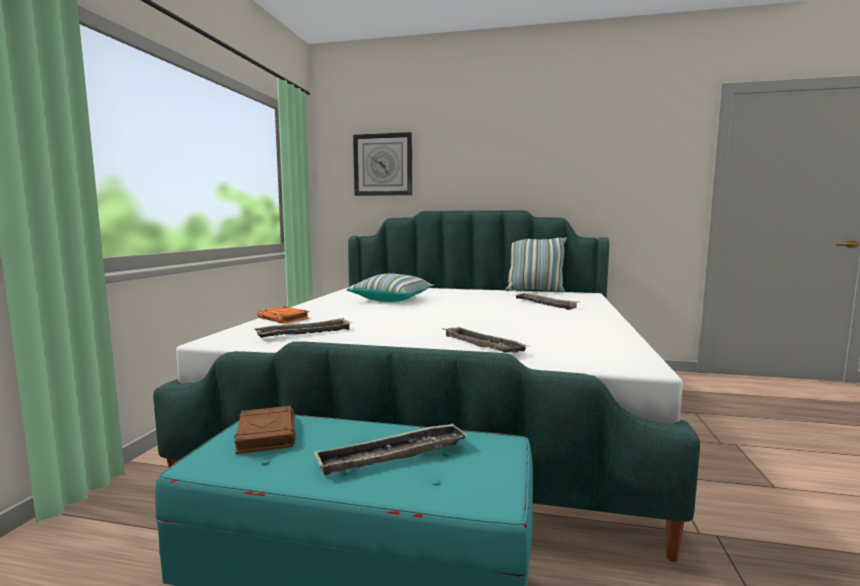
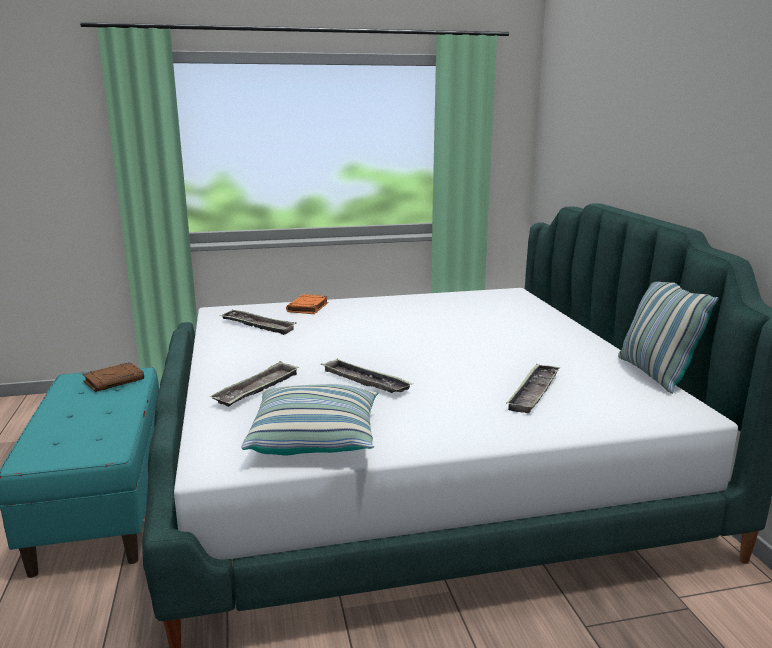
camera: 65 degrees right, 10 degrees up
tray [313,423,468,475] -> tray moved to [321,358,413,393]
pillow [347,273,434,302] -> pillow moved to [242,384,378,455]
wall clock [353,132,412,196] -> none

